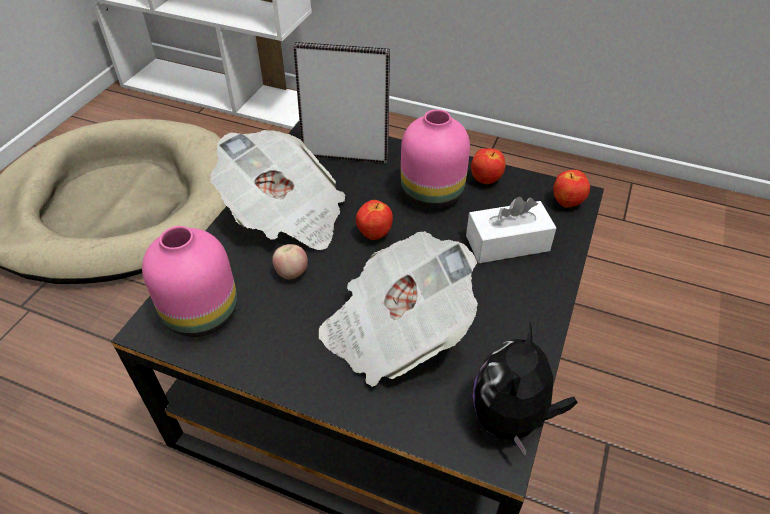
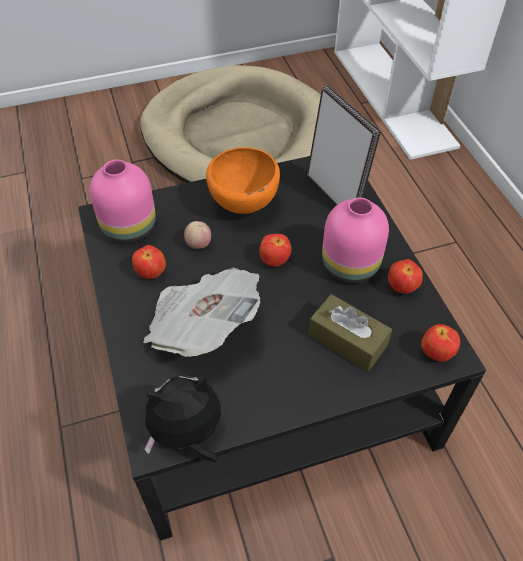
camera: 50 degrees right, 5 degrees up
newspaper [210,130,346,250] -> orange bowl [206,147,280,214]
white tissue box [466,197,556,263] -> brown tissue box [309,294,392,372]
none -> apple [132,245,166,279]

